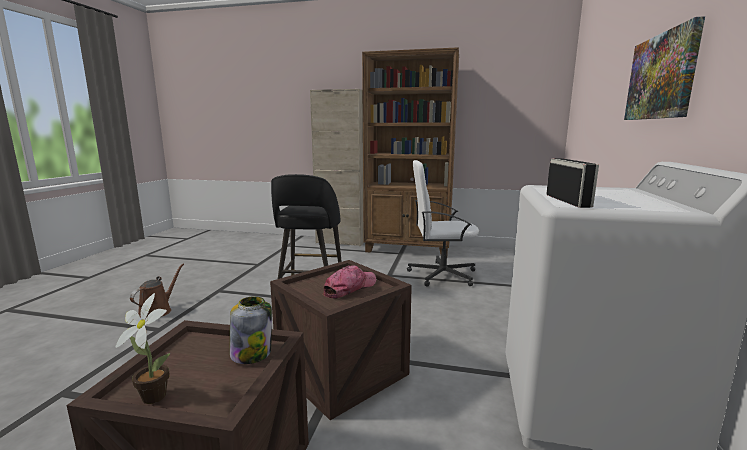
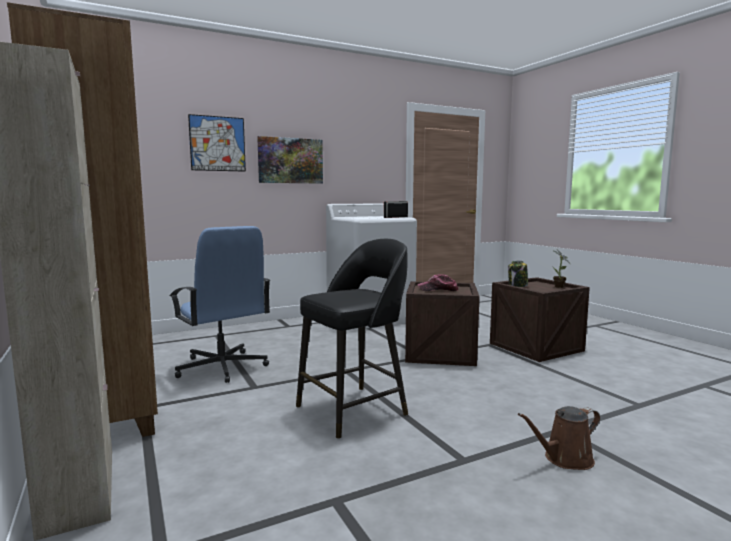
camera: 130 degrees left, 5 degrees down
white office chair [407,160,479,287] -> blue office chair [170,226,270,383]
none -> picture [188,114,246,172]

